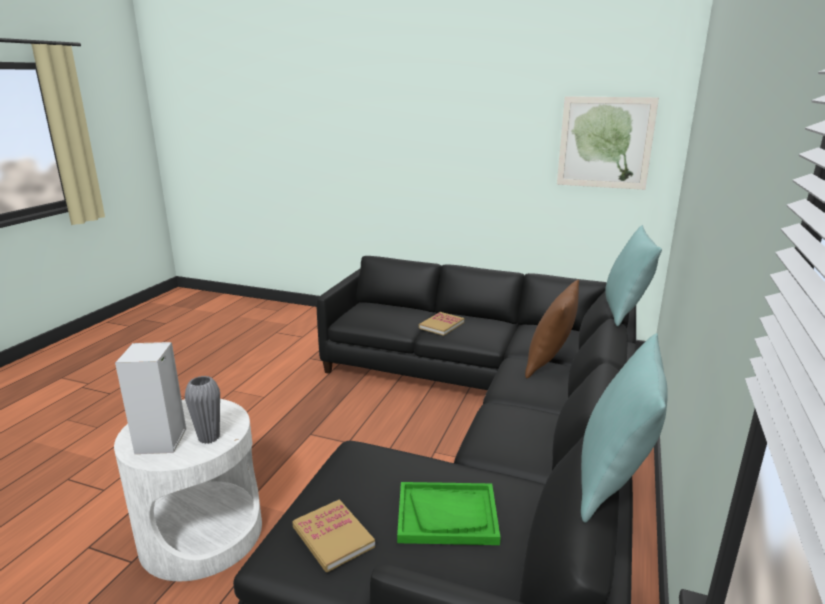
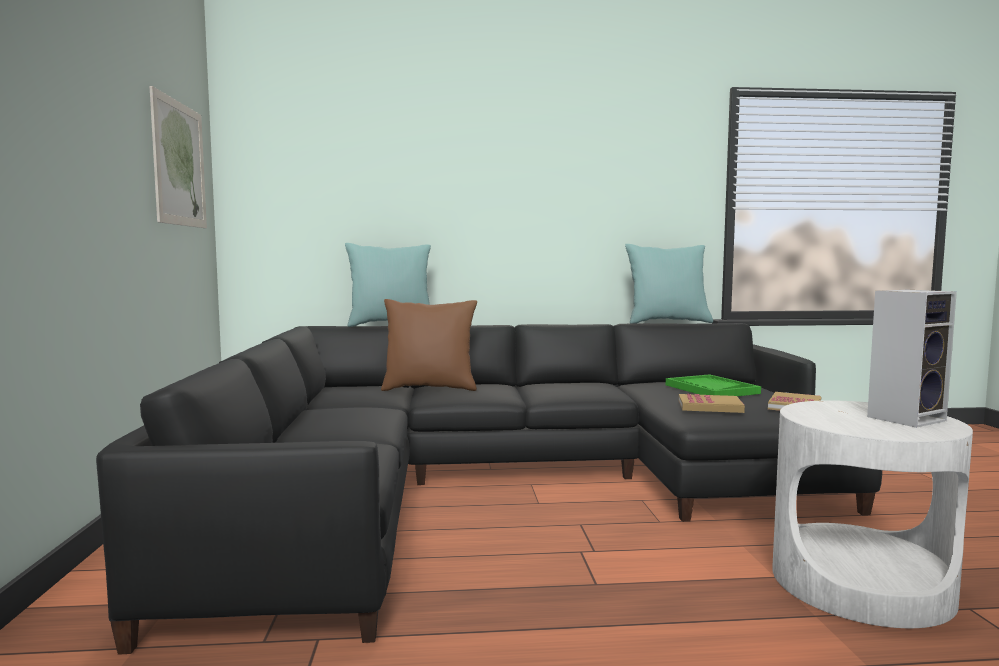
camera: 115 degrees left, 15 degrees down
grey vase [185,376,220,444] -> none
book [419,312,464,336] -> book moved to [679,394,745,413]

